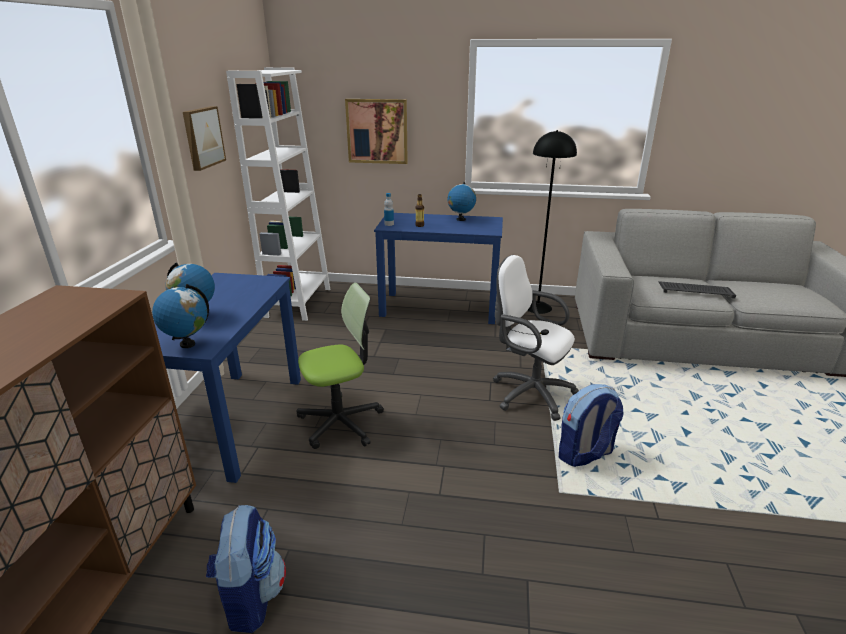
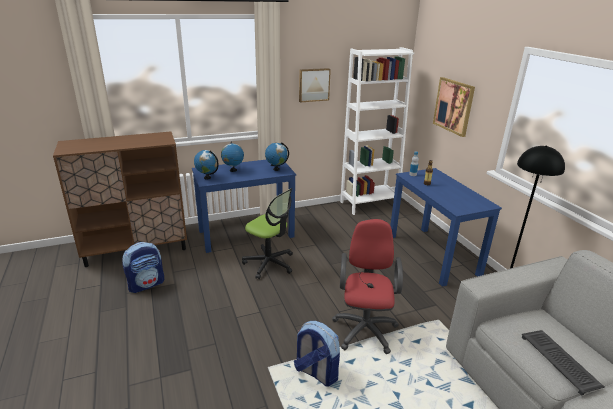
camera: 60 degrees right, 0 degrees up
globe [447,182,476,221] -> globe moved to [265,142,289,171]
white office chair [493,255,579,421] -> red office chair [332,219,403,354]

